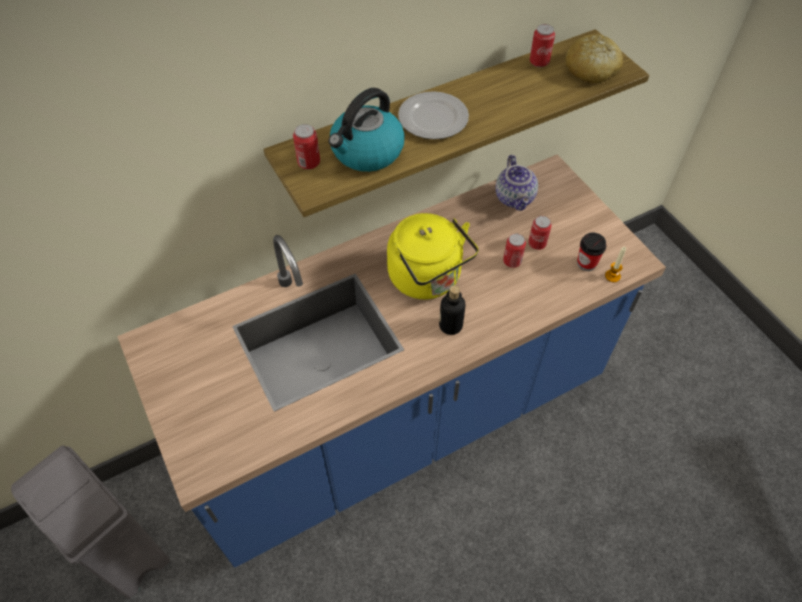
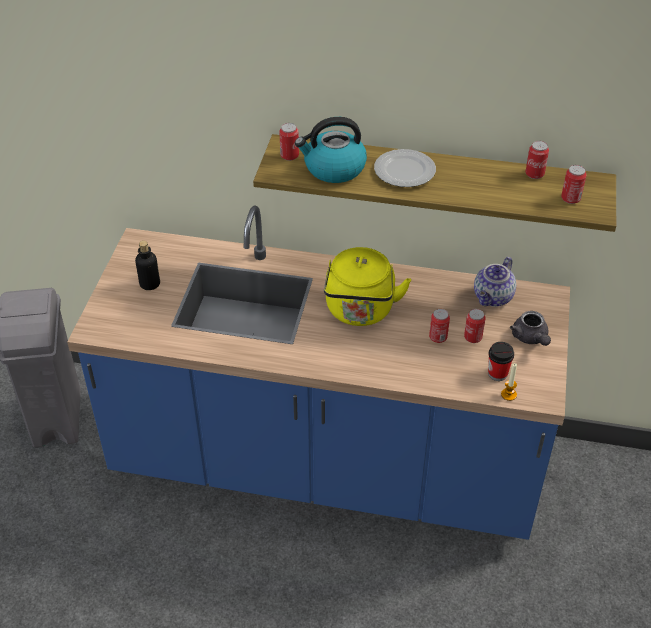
camera: 40 degrees right, 10 degrees down
bottle [439,285,466,335] -> bottle moved to [135,241,160,290]
bread [565,34,623,83] -> can [561,165,587,204]
none -> grey teapot [510,311,551,346]

